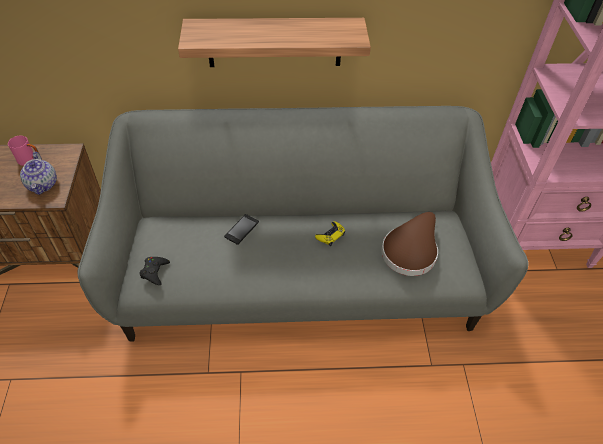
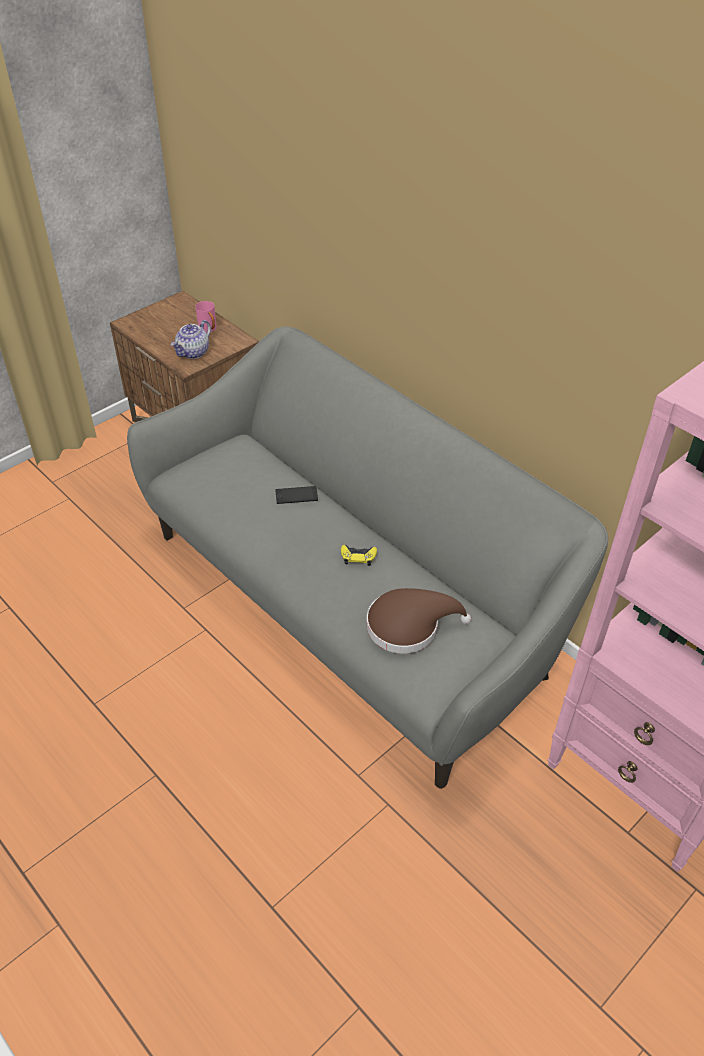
camera: 50 degrees right, 5 degrees down
black game controller [140,257,170,285] -> none
shelf [178,18,371,67] -> none

